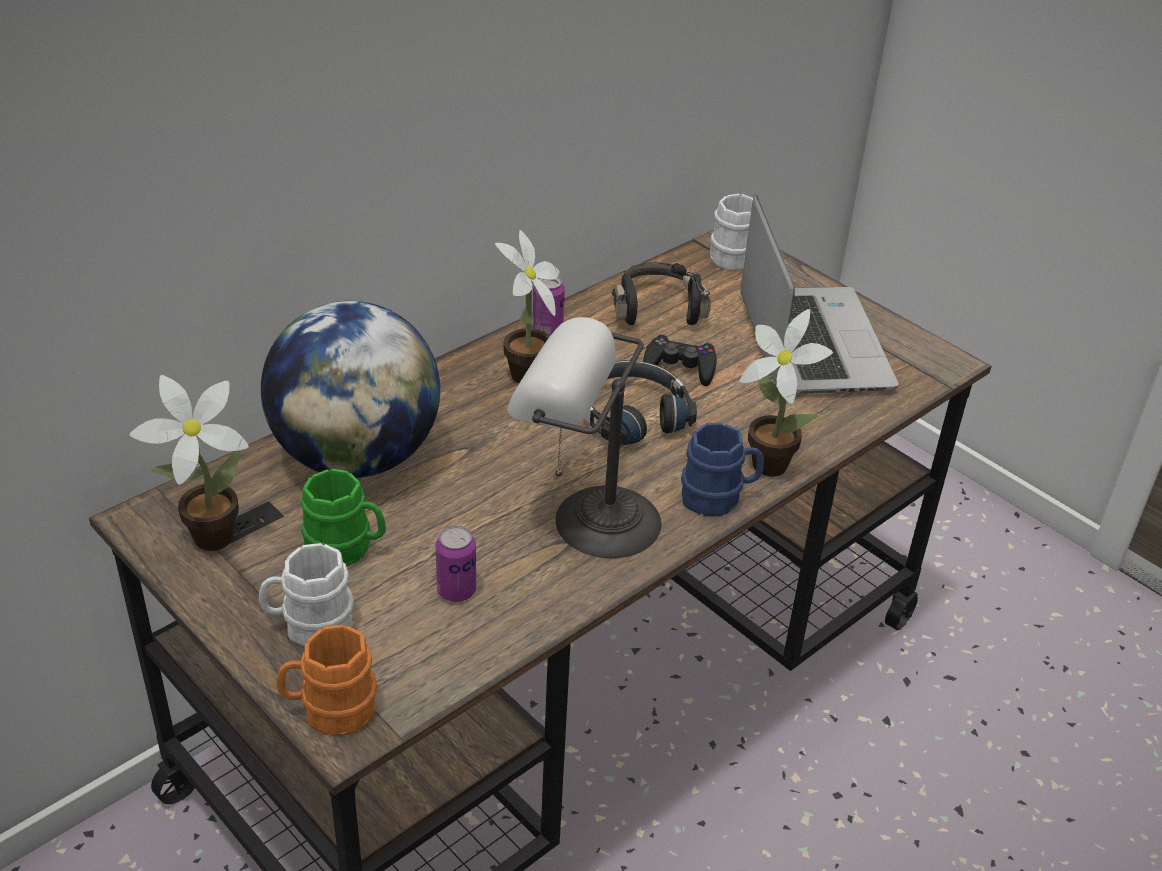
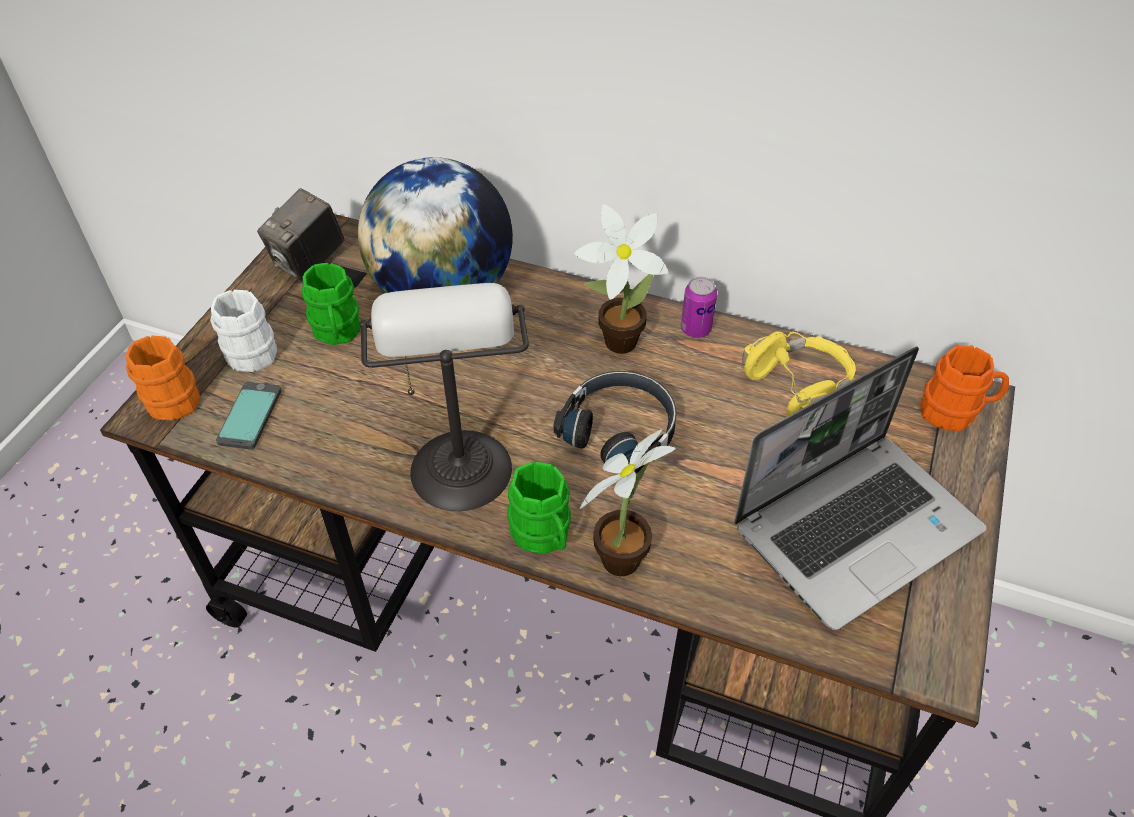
camera: 65 degrees right, 10 degrees up
potted plant [130,375,249,551] -> camera [257,188,345,282]
can [436,526,476,602] -> none
black headphones [612,261,711,325] -> yellow headphones [742,332,856,416]
black game controller [643,334,717,386] -> none
blue mug [681,423,764,516] -> green mug [507,462,571,554]
white mug [710,194,753,271] -> orange mug [920,345,1009,431]
none -> phone [216,382,282,450]

